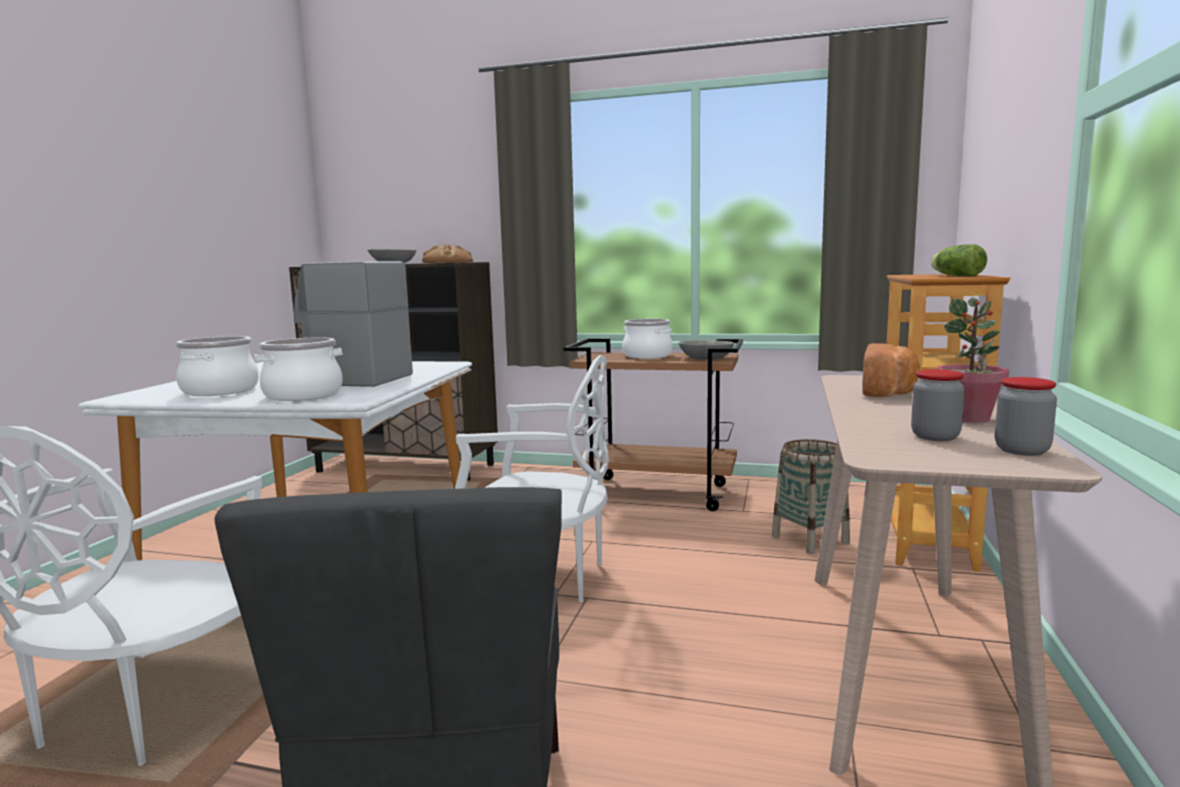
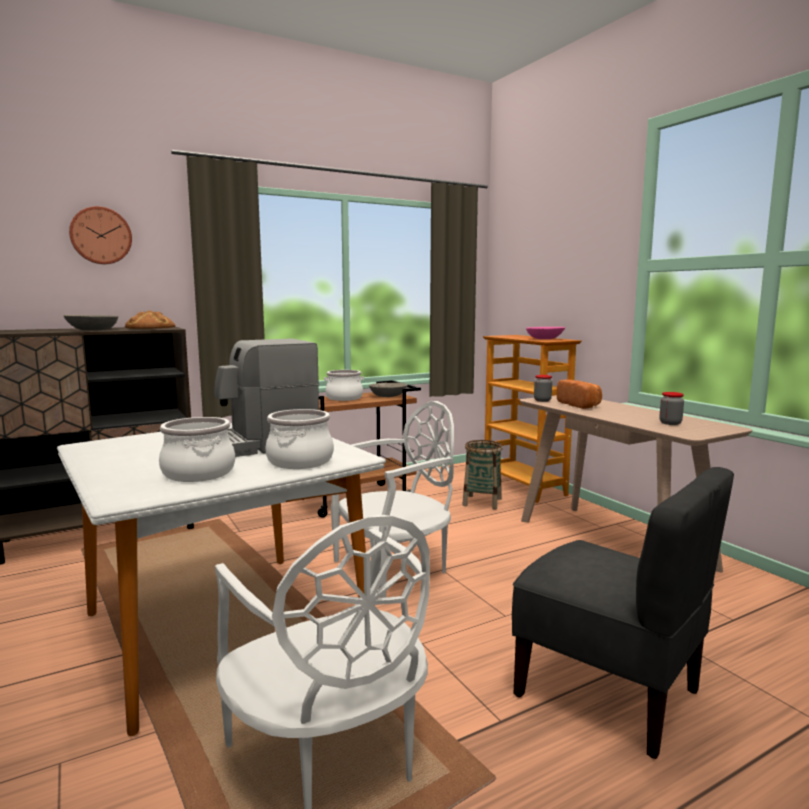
camera: 45 degrees left, 0 degrees up
lettuce [931,245,987,276] -> pink bowl [526,327,565,339]
potted plant [937,298,1009,423] -> none
jar [995,377,1057,456] -> jar moved to [534,375,552,402]
none -> wall clock [69,206,132,264]

